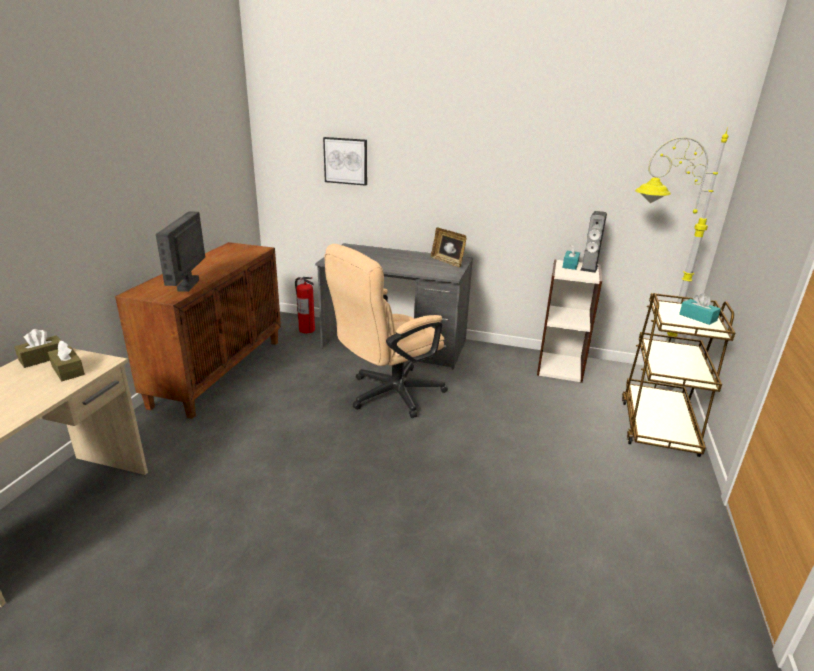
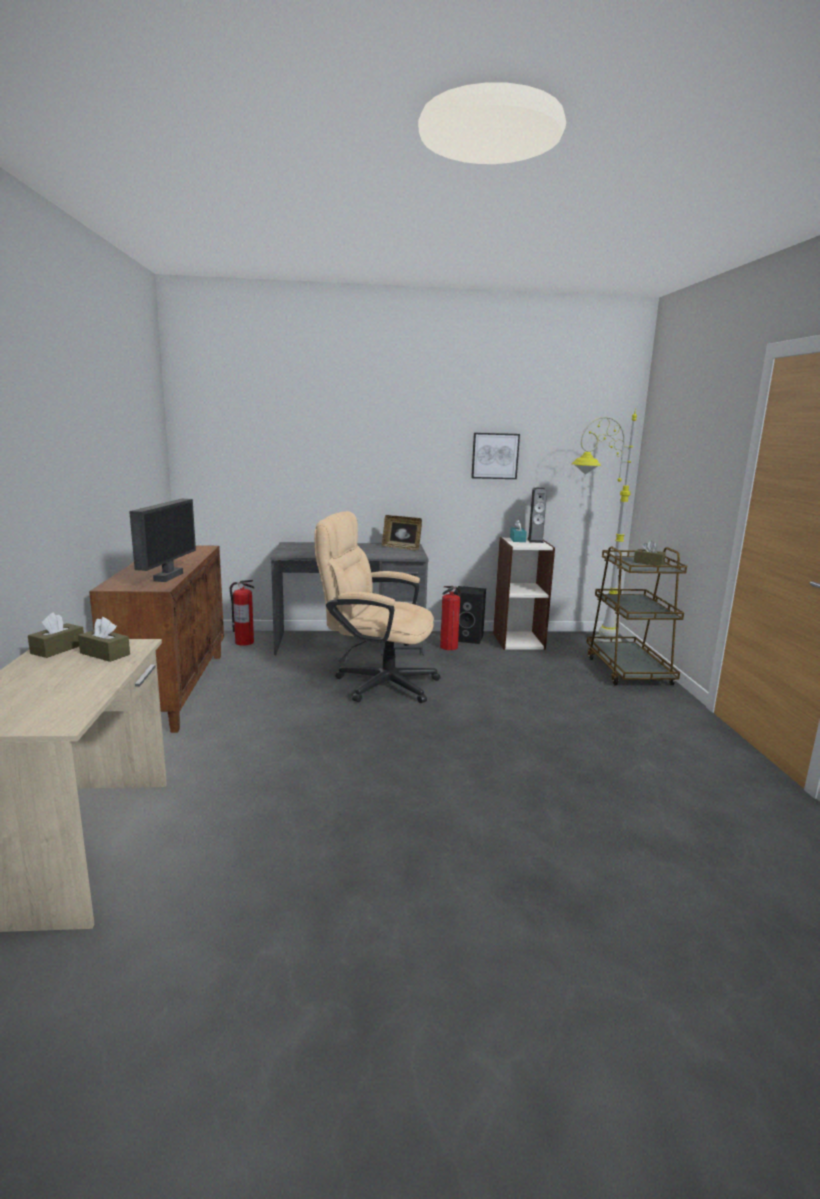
camera: 20 degrees left, 10 degrees down
monitor [156,211,205,292] -> monitor turned 150 degrees counterclockwise [129,499,196,582]
picture [323,137,367,186] -> picture moved to [471,433,520,479]
beige office chair [325,244,448,418] -> beige office chair turned 75 degrees clockwise [314,511,440,703]
turquoise tissue box [679,293,721,325] -> brown tissue box [634,541,666,565]
none -> fire extinguisher [440,586,461,650]
none -> black speaker [454,586,486,644]

